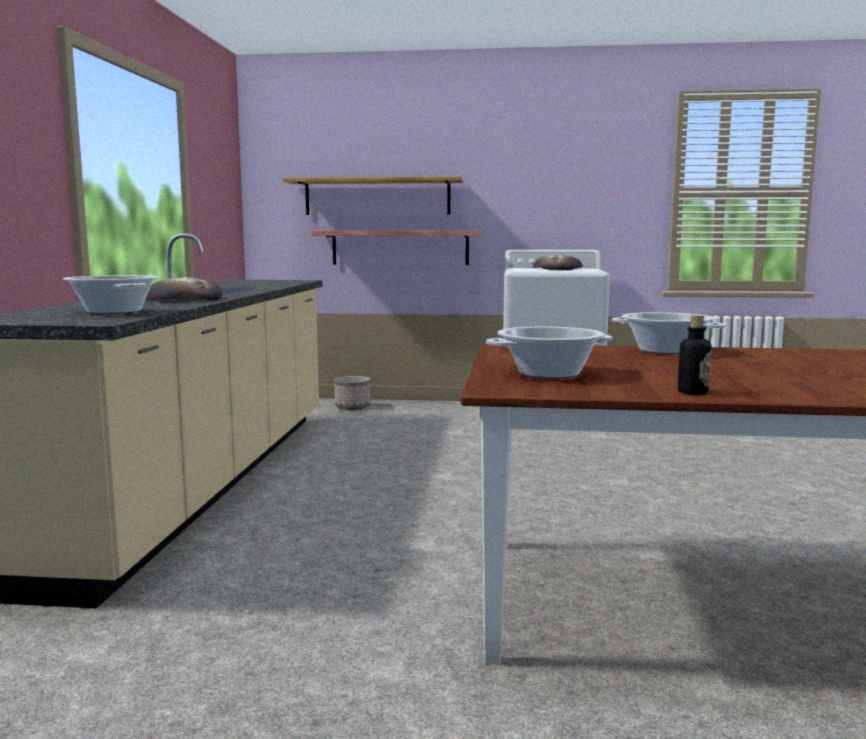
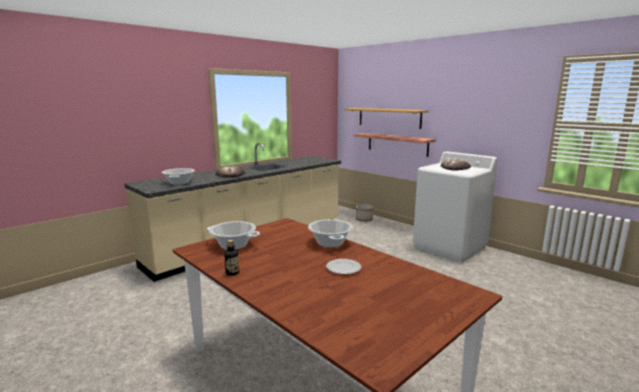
camera: 40 degrees right, 5 degrees up
none -> plate [326,259,361,274]

